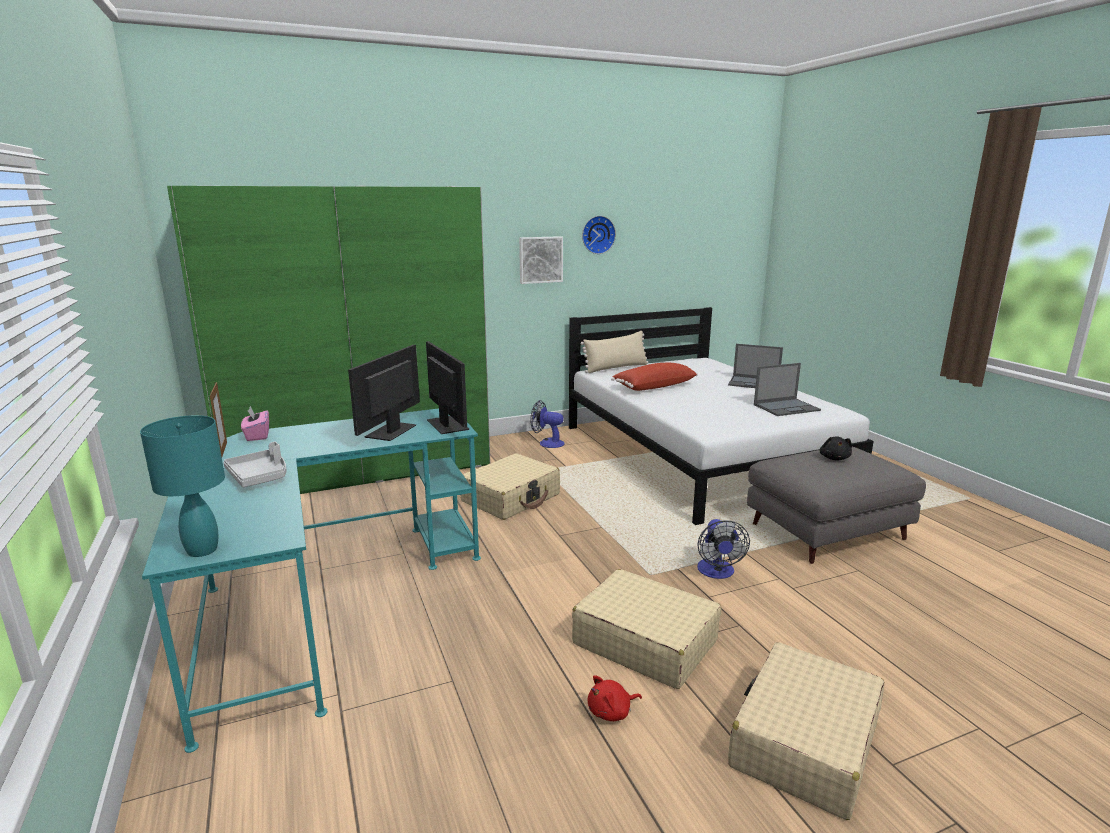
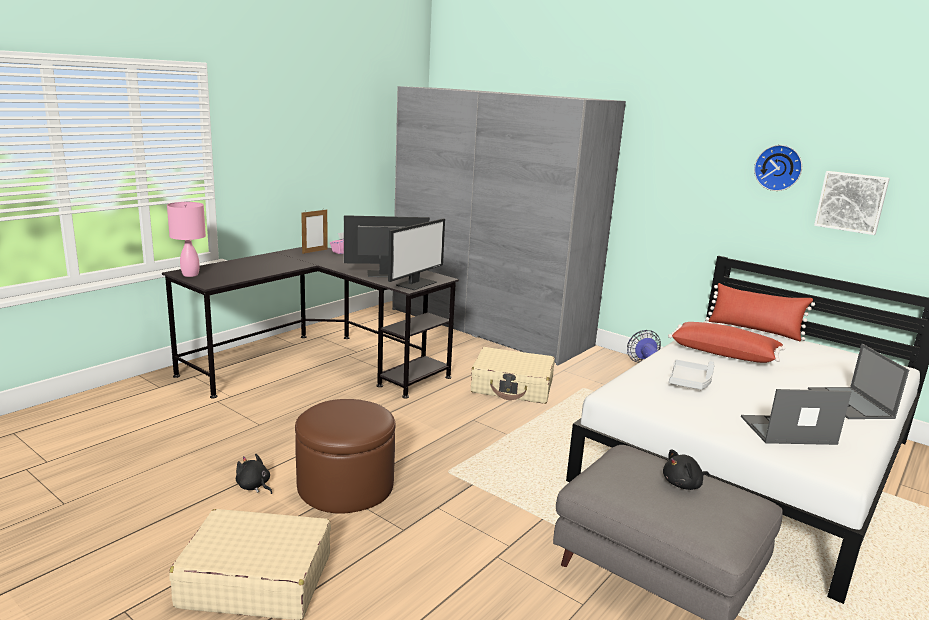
camera: 60 degrees right, 0 degrees up
turquoise table lamp [140,415,225,557] -> pink table lamp [167,202,206,277]
turquoise desk [142,409,481,753] -> black desk [162,247,459,399]
green wardrobe [167,186,490,494] -> grey wardrobe [392,86,626,365]
grey tray [223,442,287,487] -> grey tray moved to [669,359,715,389]
picture [519,236,563,284] -> picture moved to [814,171,890,235]
beige suitcase [572,569,721,689] -> brown ottoman [295,399,396,514]
beige pillow [581,331,648,373] -> red pillow [705,283,815,341]
red plush toy [588,675,642,721] -> black plush toy [236,454,272,494]
fan [697,519,750,579] -> none
laptop [754,363,821,416] -> laptop turned 135 degrees clockwise [741,389,851,445]

